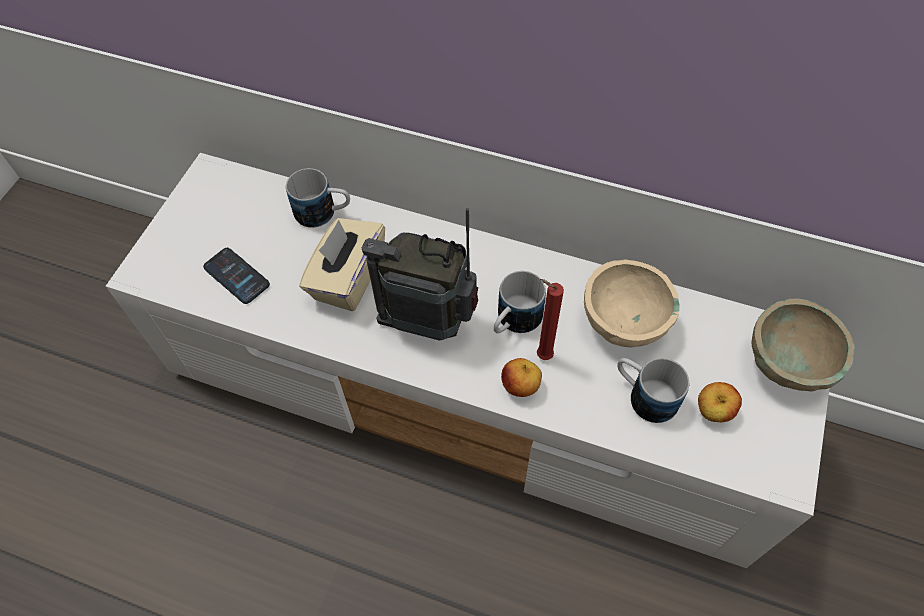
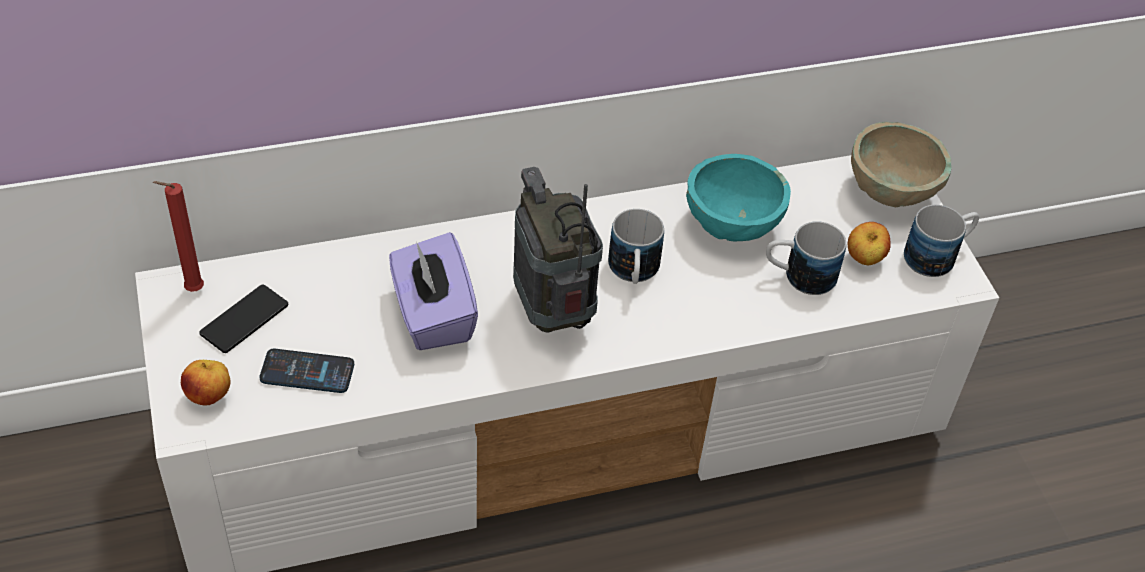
camera: 40 degrees left, 10 degrees down
mug [286,168,350,228] -> mug moved to [904,205,979,277]
beige tissue box [299,218,385,311] -> purple tissue box [389,232,478,350]
radio [362,208,478,341] -> radio turned 90 degrees clockwise [513,167,603,333]
apple [501,358,542,397] -> apple moved to [181,360,230,406]
red candle [537,279,564,360] -> red candle moved to [153,181,204,292]
beige bowl [584,259,680,347] -> turquoise bowl [686,154,791,241]
none -> phone [199,285,288,353]

